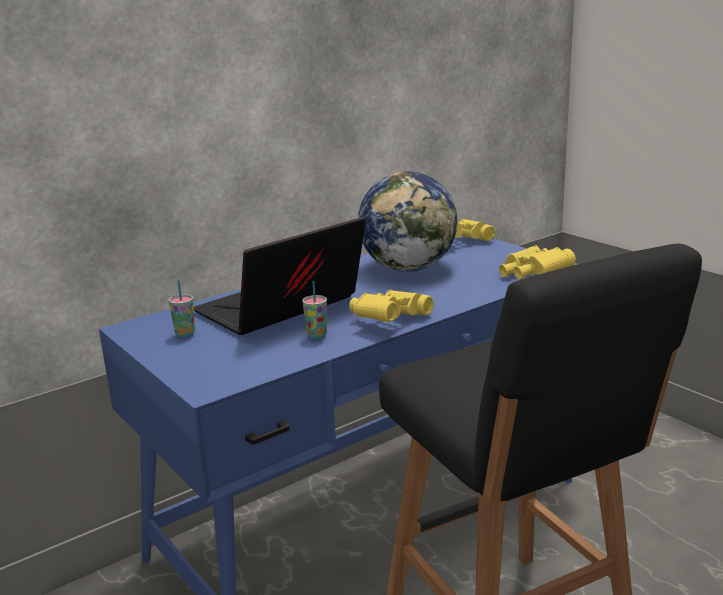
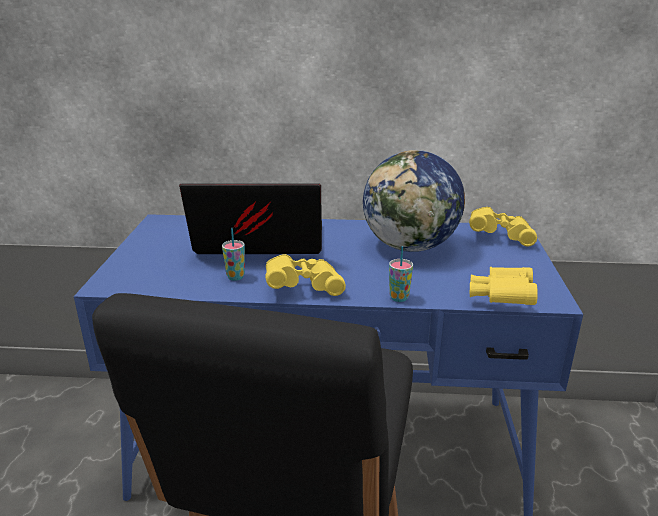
camera: 40 degrees right, 5 degrees up
cup [169,280,195,338] -> cup moved to [389,246,413,302]

